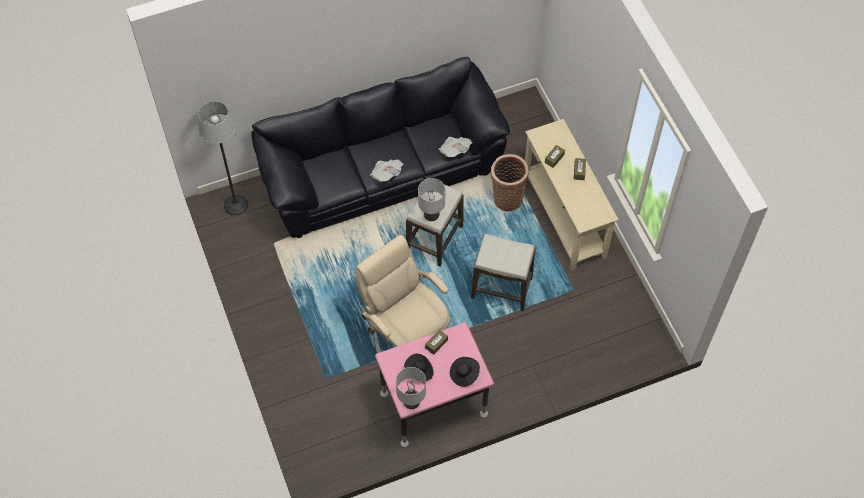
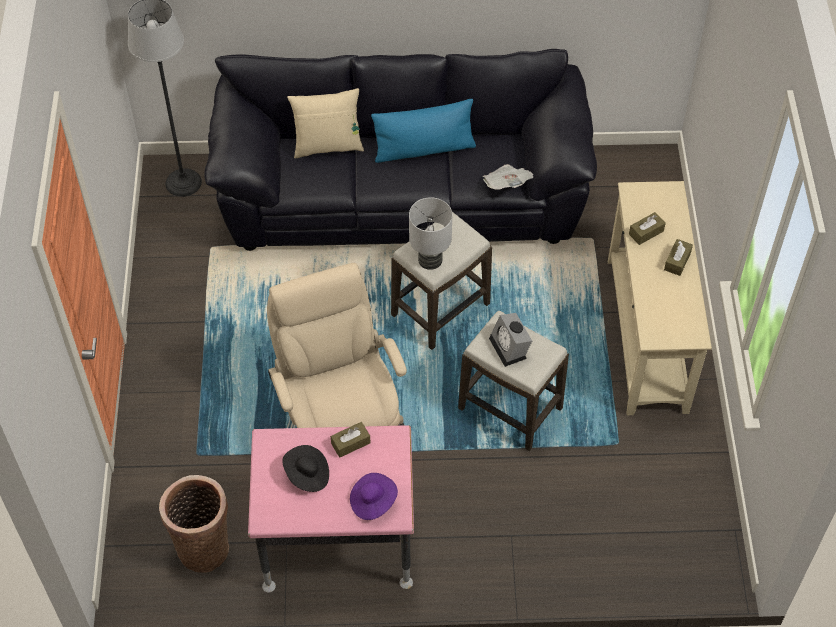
camera: 20 degrees right, 5 degrees down
newspaper [370,160,403,181] -> none
grey table lamp [396,367,426,409] -> none
black hat [450,357,480,387] -> purple hat [350,473,398,520]
basket [490,154,529,211] -> basket moved to [159,475,229,573]
none -> beige pillow [287,88,364,159]
none -> blue pillow [371,99,476,163]
none -> alarm clock [489,313,532,367]

